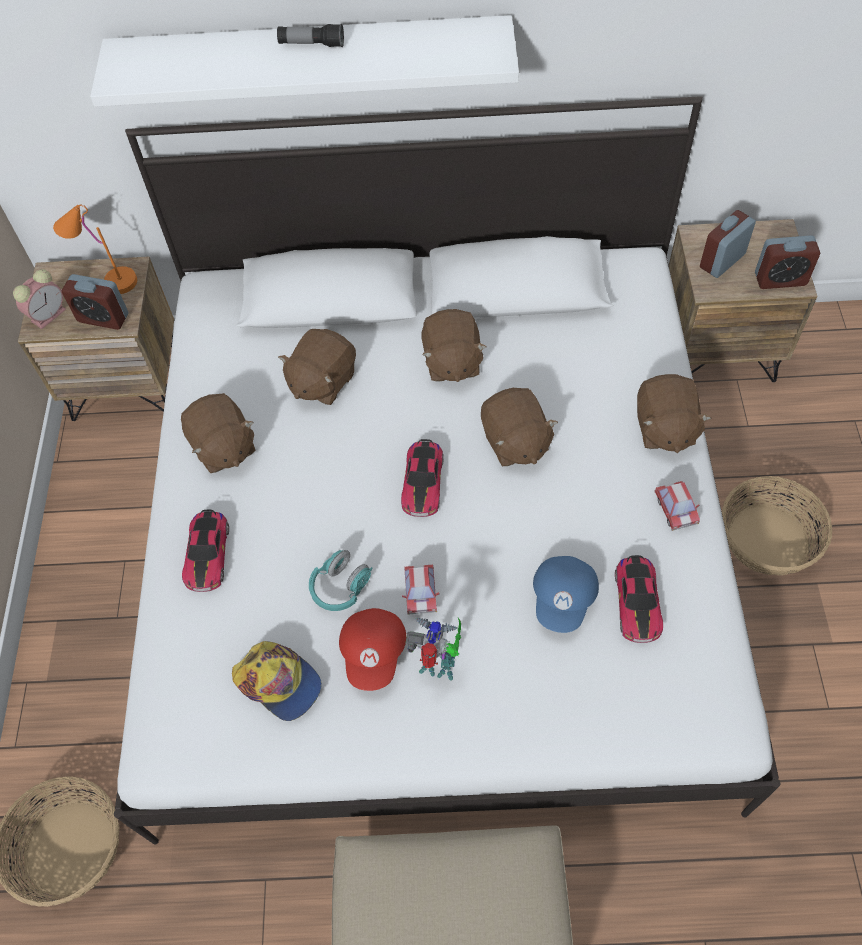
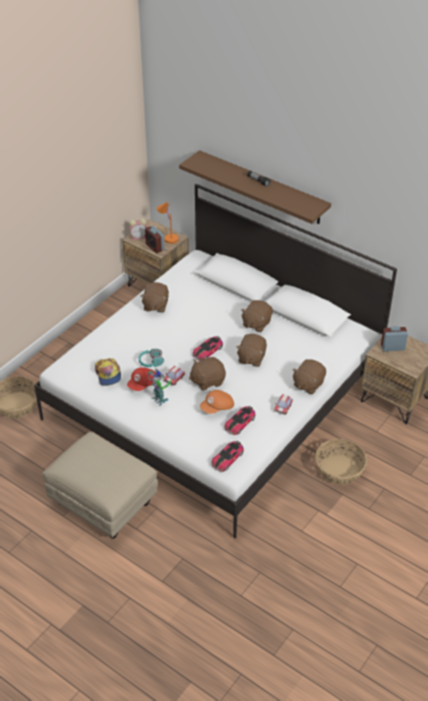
camera: 35 degrees right, 15 degrees down
white shelf [90,15,519,107] -> brown shelf [179,150,331,224]
toy car [182,510,229,592] -> toy car moved to [211,441,244,472]
brown plush toy [278,329,356,405] -> brown plush toy moved to [189,357,226,391]
blue cap [533,556,599,633] -> orange cap [200,390,234,414]
alarm clock [755,235,820,289] -> none

